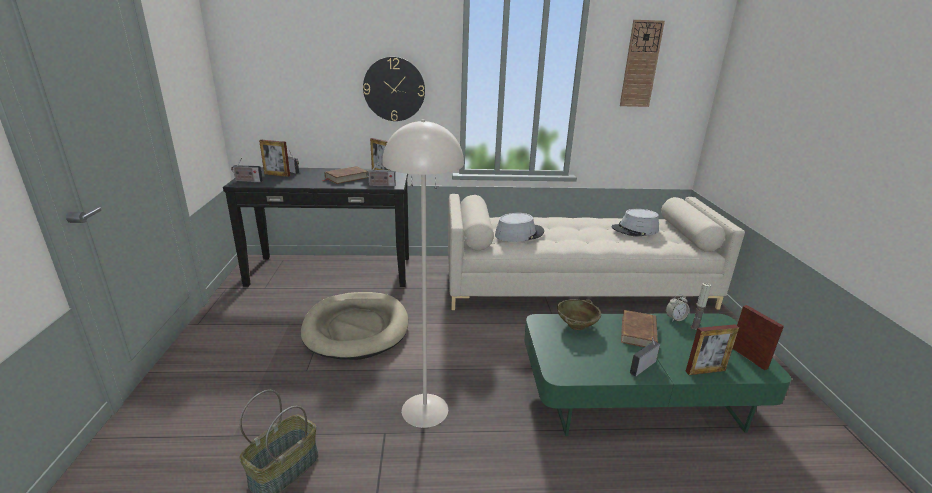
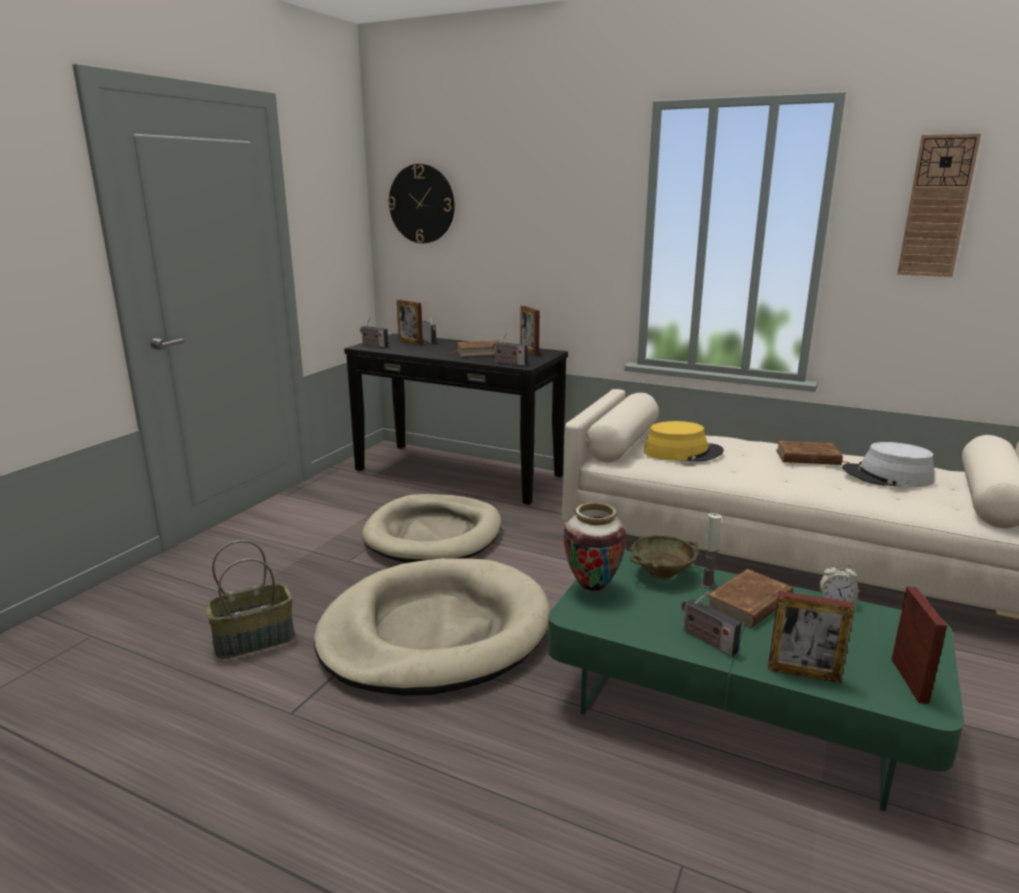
camera: 30 degrees right, 5 degrees down
wall clock [363,57,425,121] -> wall clock moved to [388,164,455,243]
beige floor lamp [382,119,464,428] -> beige dog bed [314,558,550,696]
grey hat [495,213,544,242] -> yellow hat [644,421,724,461]
radio [630,337,660,377] -> radio turned 120 degrees counterclockwise [682,592,742,657]
candle [691,283,711,330] -> candle moved to [701,513,721,588]
none -> vase [564,502,627,593]
none -> brown book [776,441,849,465]

